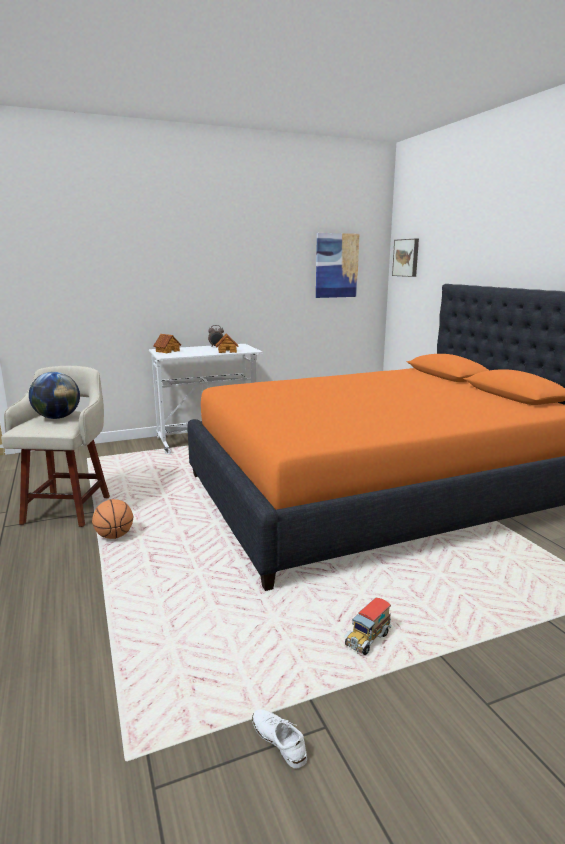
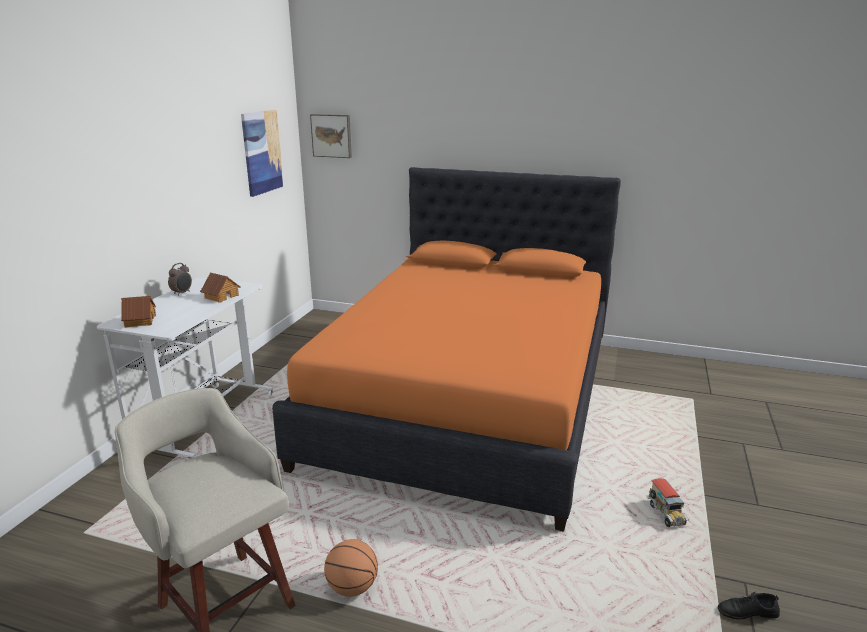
camera: 50 degrees left, 5 degrees up
globe [29,372,80,419] -> none
white shoe [252,709,307,769] -> black shoe [718,591,780,620]

